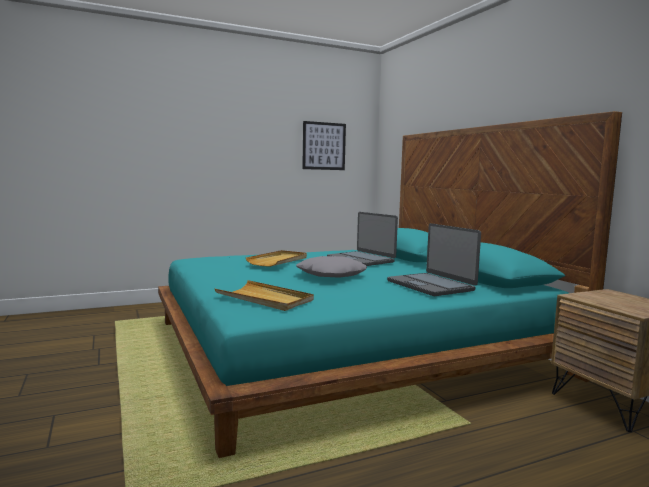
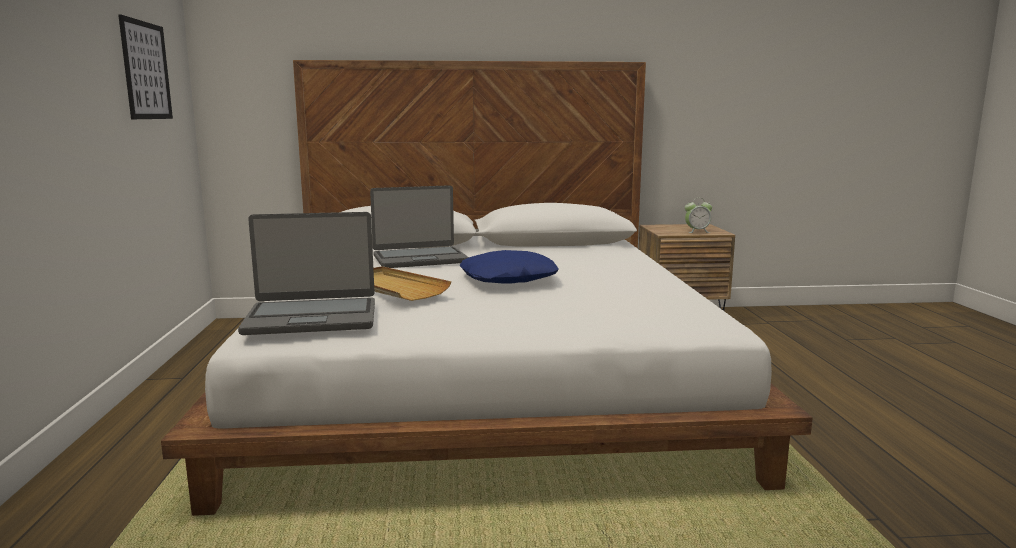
camera: 70 degrees left, 5 degrees up
turquoise bed [158,111,622,458] -> white bed [161,60,813,516]
beige tray [215,280,314,311] -> none
grey pillow [296,256,367,278] -> blue pillow [459,250,559,284]
laptop [387,223,481,296] -> laptop moved to [238,212,375,335]
none -> alarm clock [685,200,712,233]

